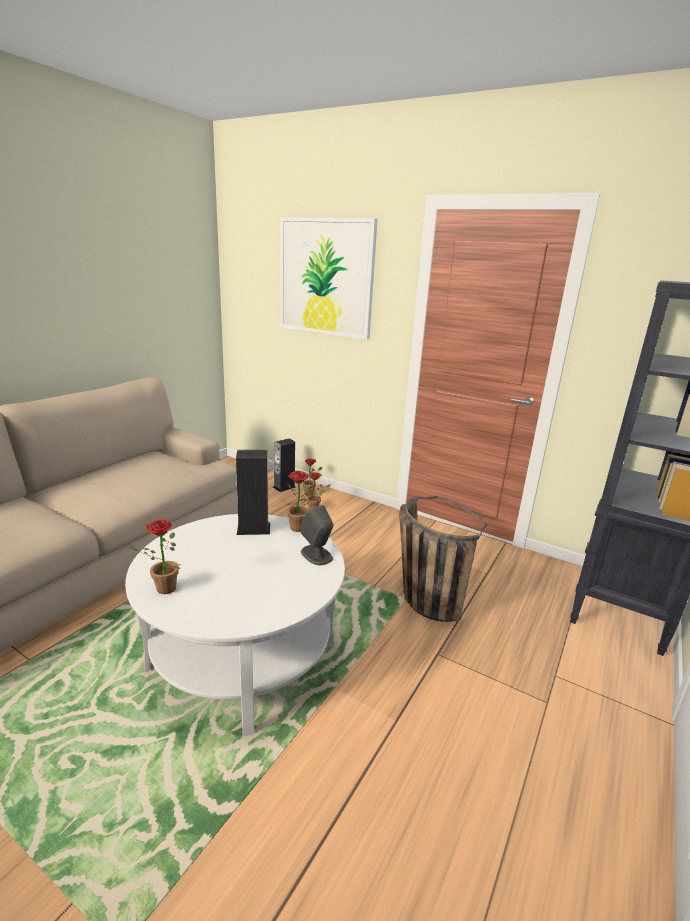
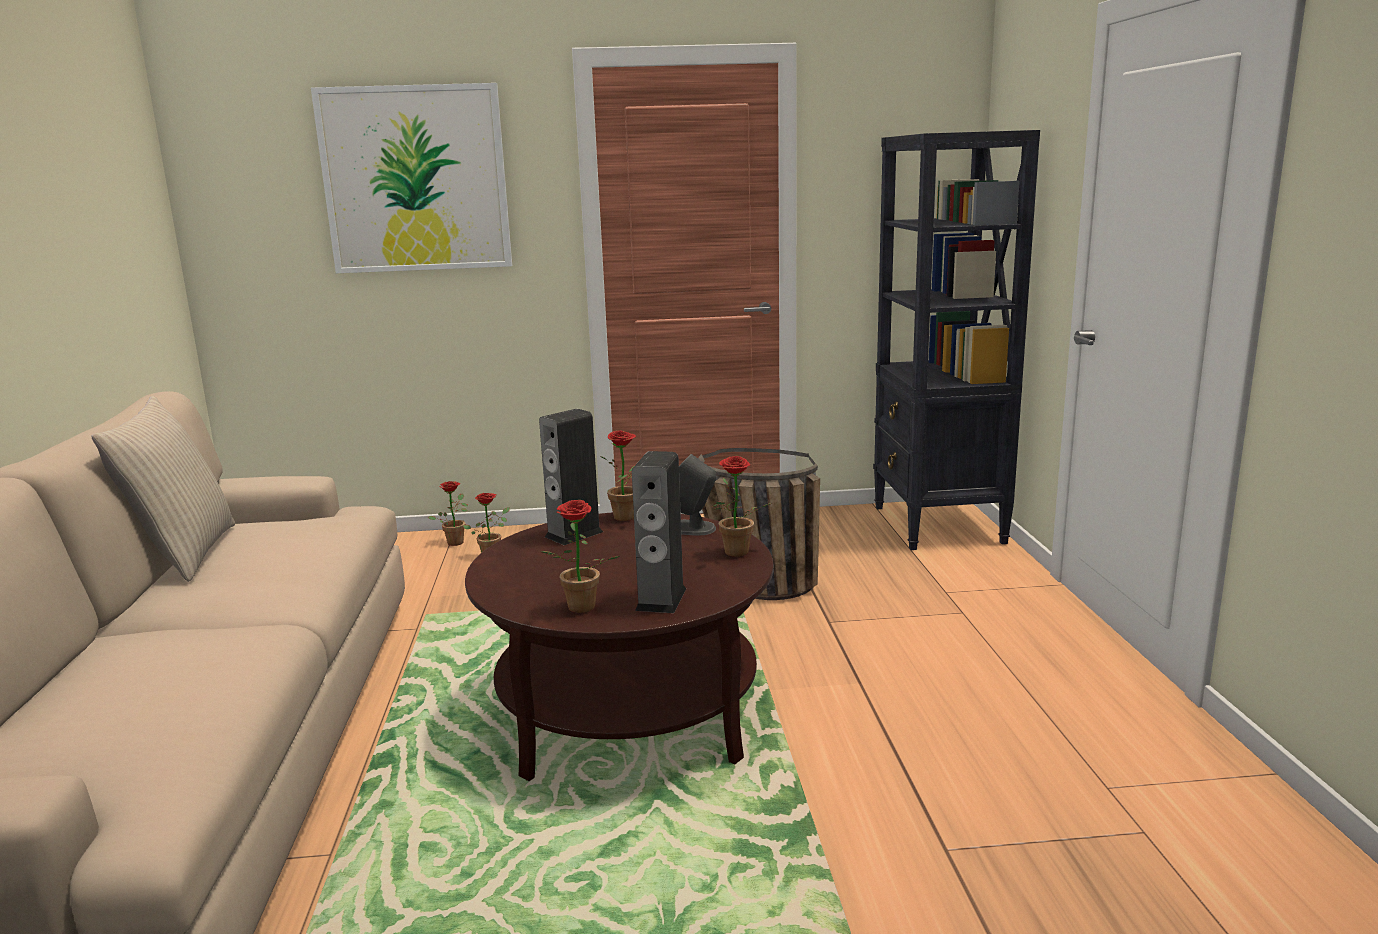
camera: 35 degrees left, 5 degrees down
white coffee table [125,514,345,736] -> brown coffee table [465,513,773,781]
speaker [273,438,296,492] -> speaker moved to [632,451,686,613]
none -> beige pillow [91,396,235,582]
none -> potted plant [712,456,772,557]

